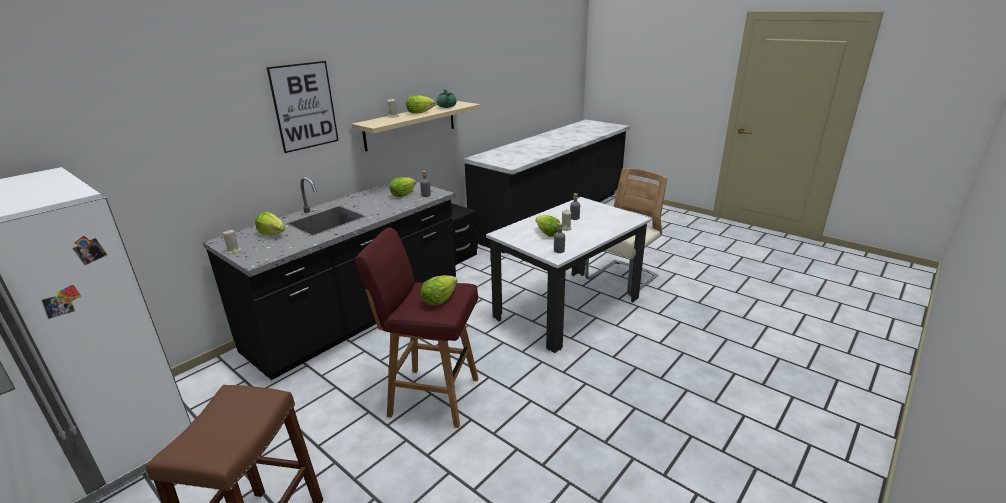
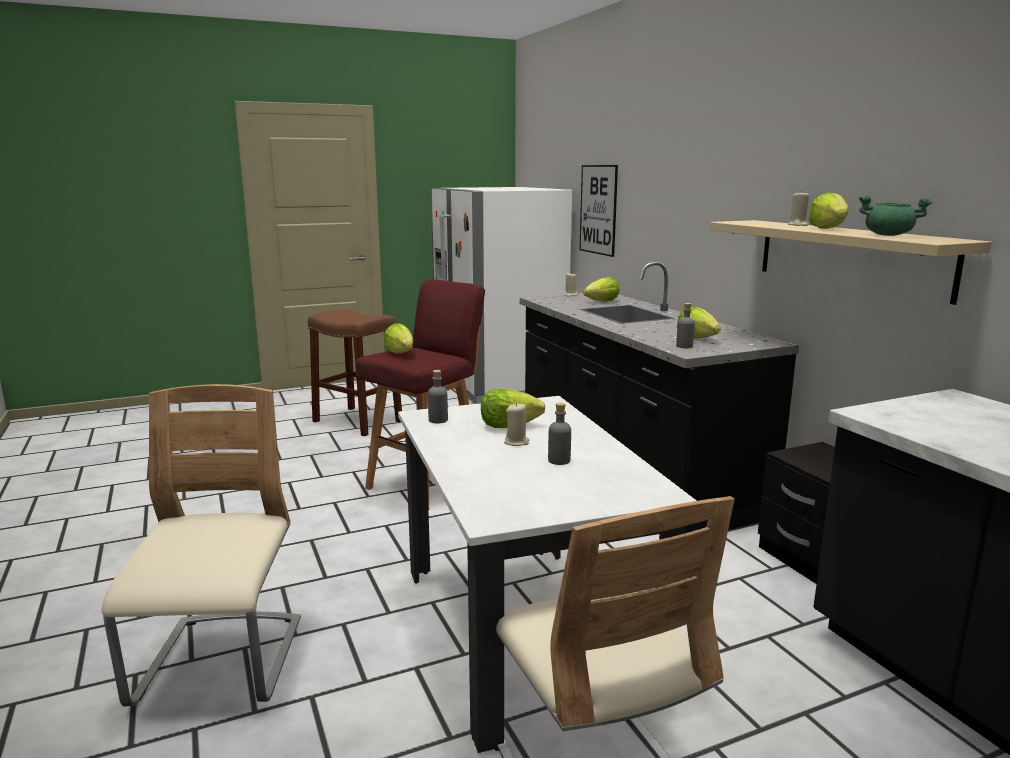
camera: 115 degrees right, 10 degrees down
picture [266,61,339,153] -> picture moved to [579,165,618,257]
none -> beige chair [102,384,301,706]

